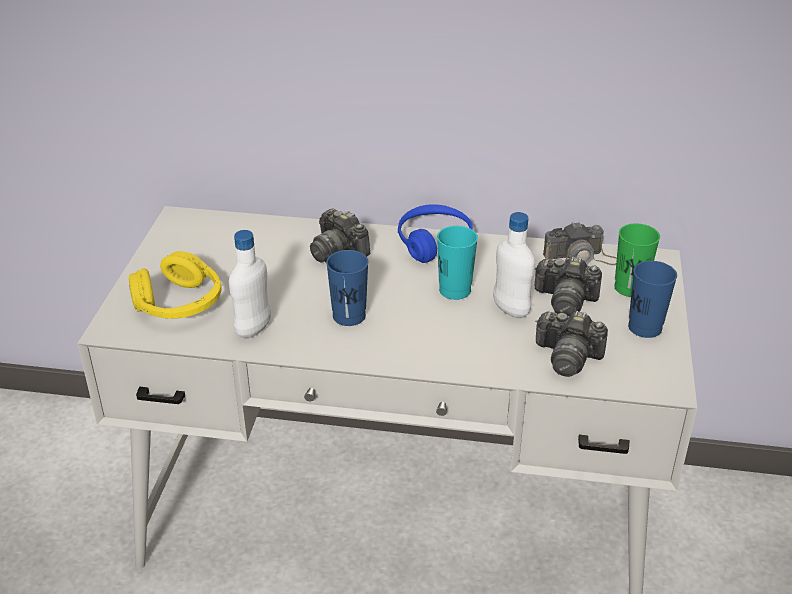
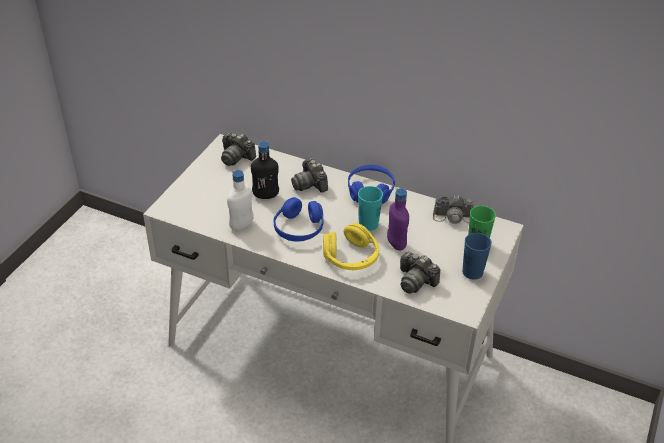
camera: 15 degrees right, 5 degrees up
yellow headphones [129,251,222,319] -> yellow headphones moved to [323,223,379,270]
blue cup [326,250,369,326] -> blue headphones [274,197,324,242]
white bottle [493,212,535,318] -> purple bottle [387,188,409,251]
camera [535,256,602,316] -> camera moved to [221,132,256,166]
none -> black bottle [251,141,279,199]

